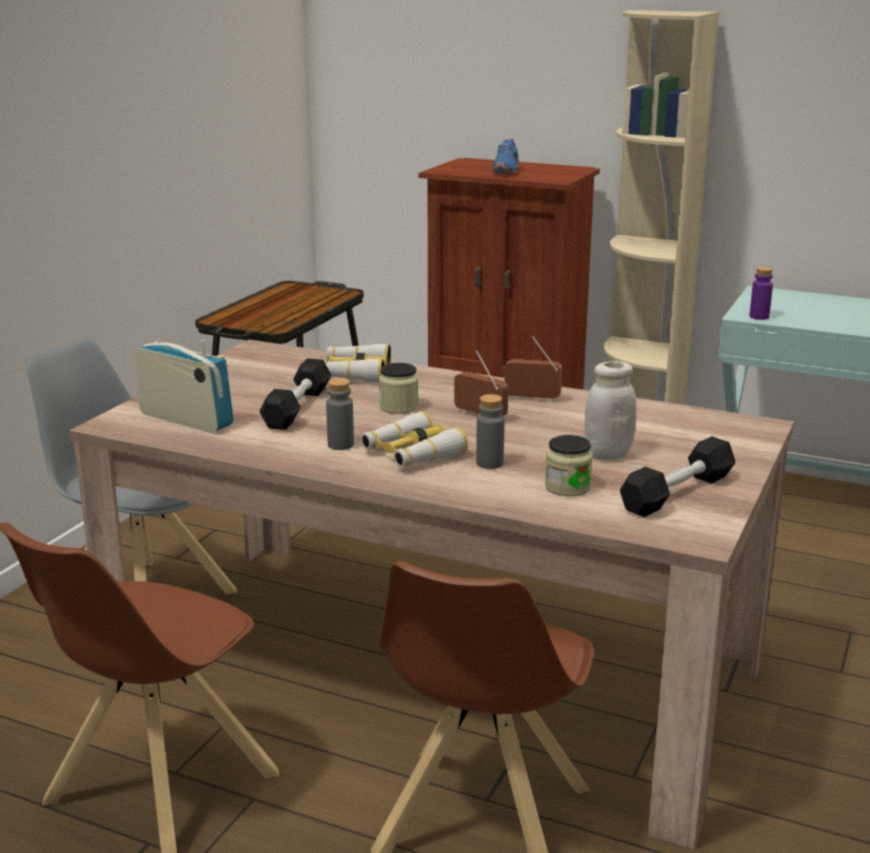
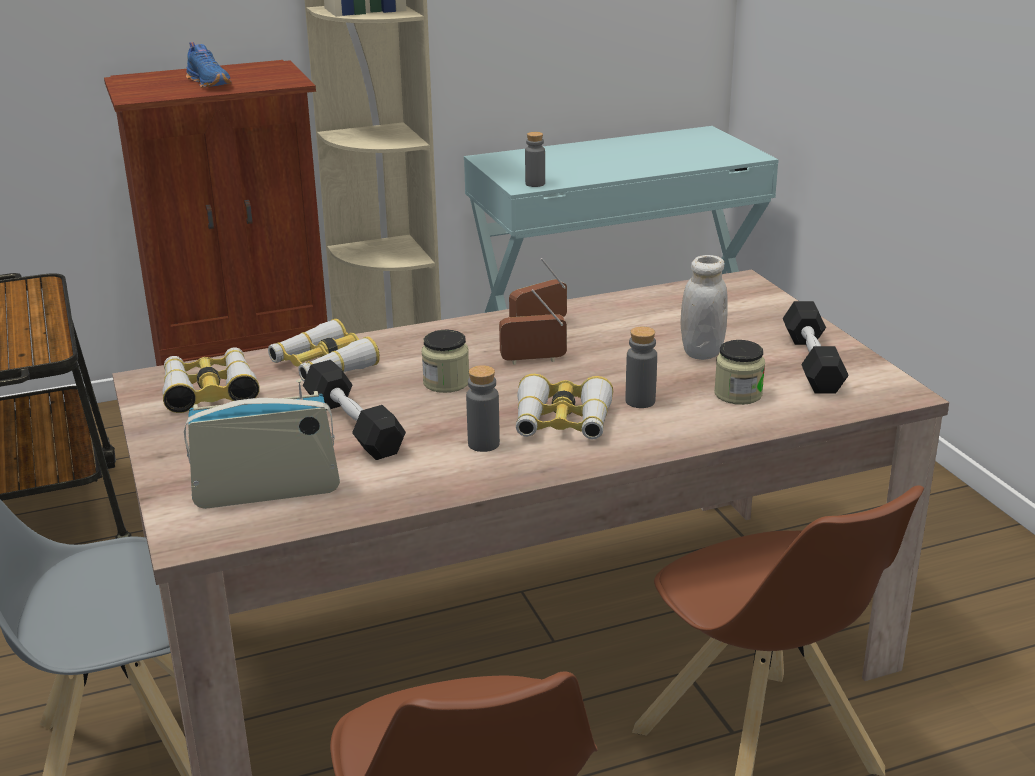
camera: 45 degrees left, 5 degrees up
purple bottle [750,267,773,320] -> grey bottle [525,132,545,187]
none -> binoculars [162,347,260,413]

